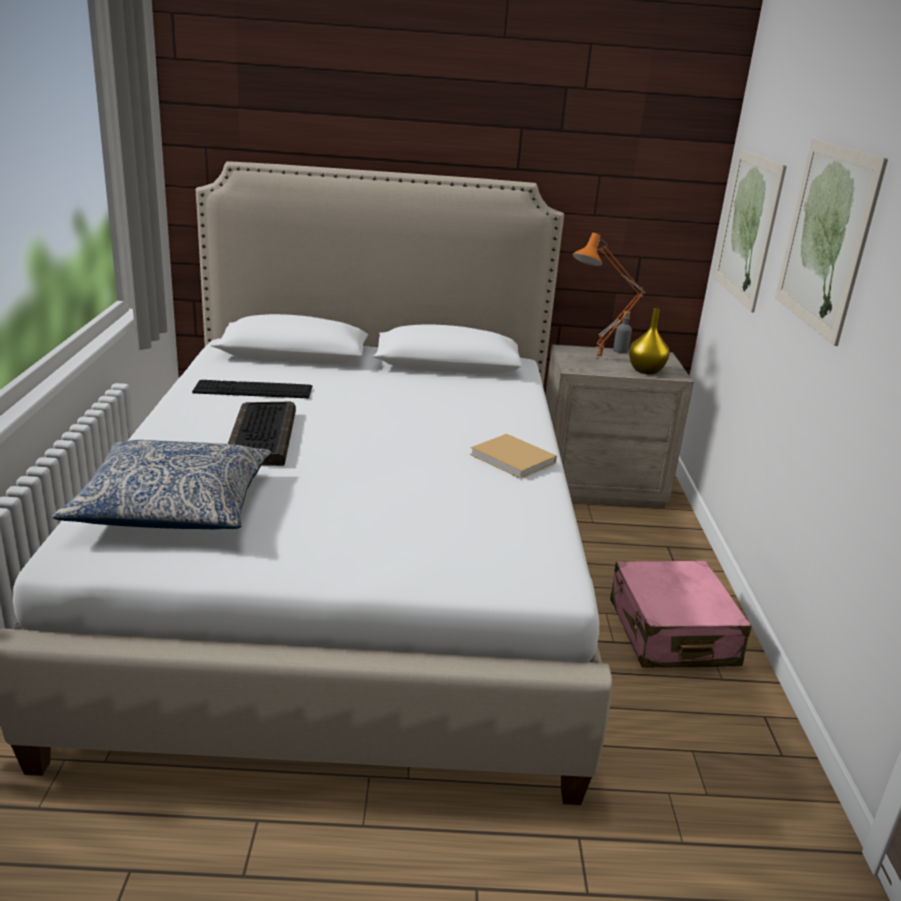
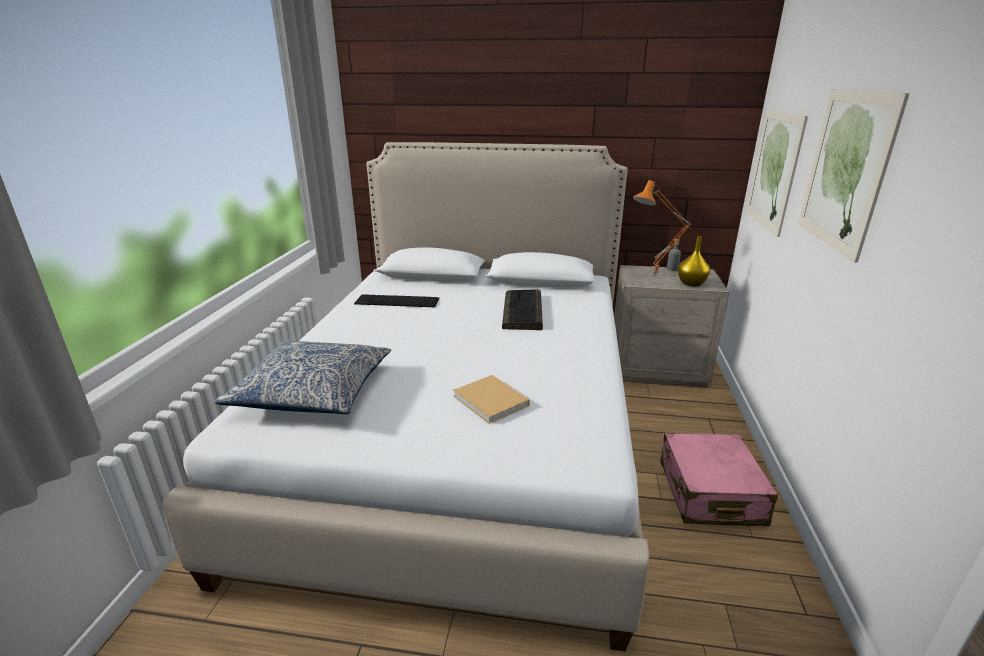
camera: 10 degrees right, 0 degrees up
keyboard [228,402,296,466] -> keyboard moved to [502,289,543,330]
beige book [470,434,557,479] -> beige book moved to [453,375,530,424]

